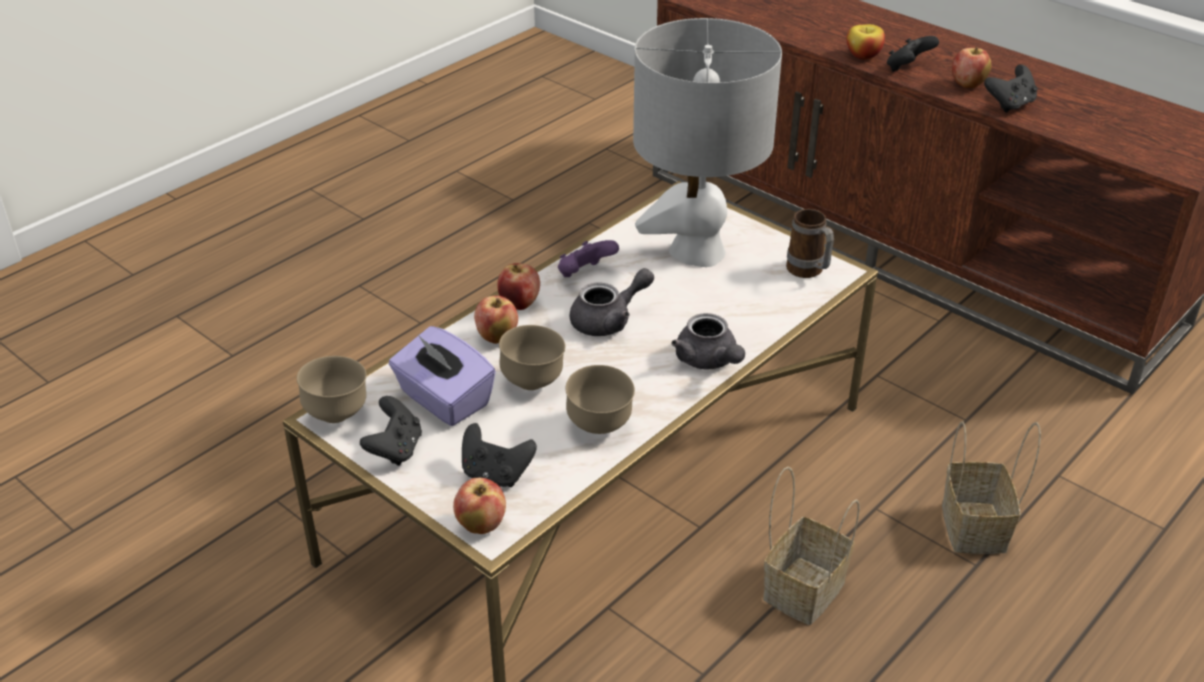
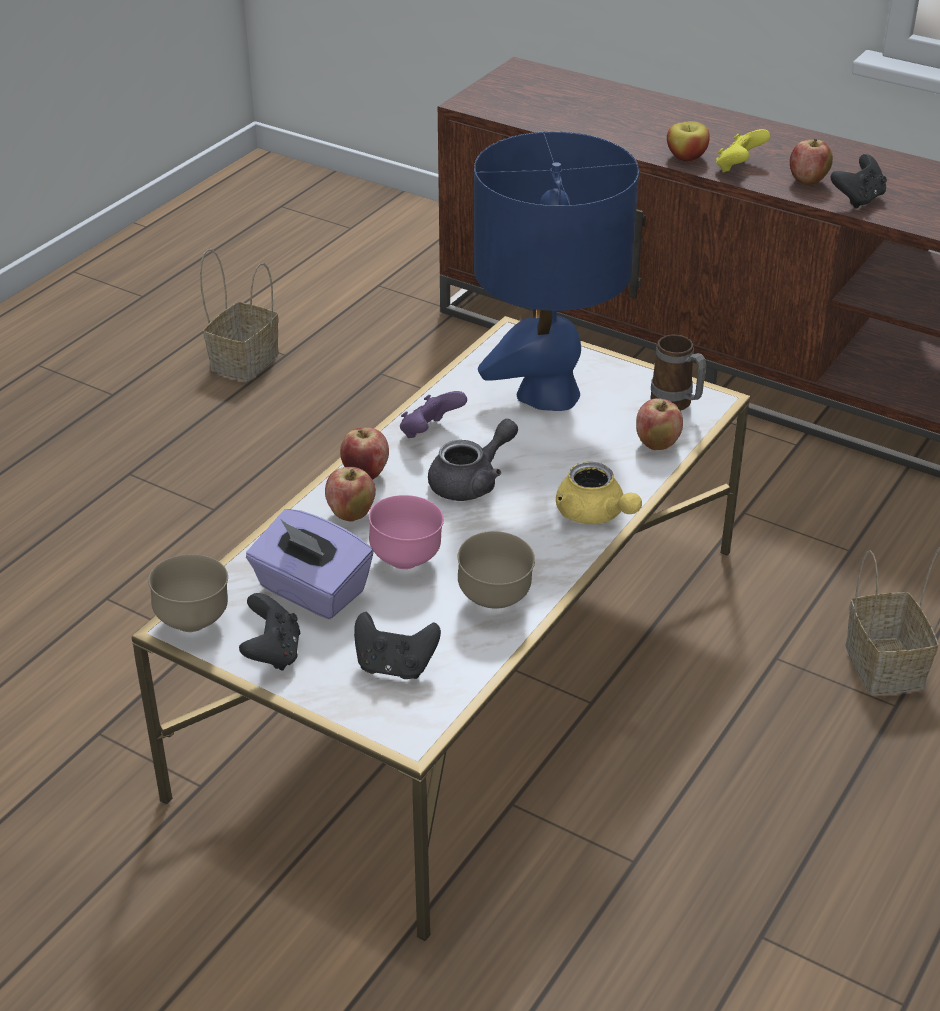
camera: 10 degrees left, 0 degrees up
apple [453,478,506,534] -> apple moved to [636,398,683,450]
brown bowl [499,325,565,390] -> pink bowl [369,495,444,569]
grey table lamp [633,18,782,267] -> blue table lamp [474,131,639,411]
grey teapot [671,313,745,370] -> yellow teapot [556,462,642,524]
basket [763,466,860,625] -> basket moved to [200,249,279,381]
black game controller [887,36,939,72] -> yellow game controller [716,129,770,173]

